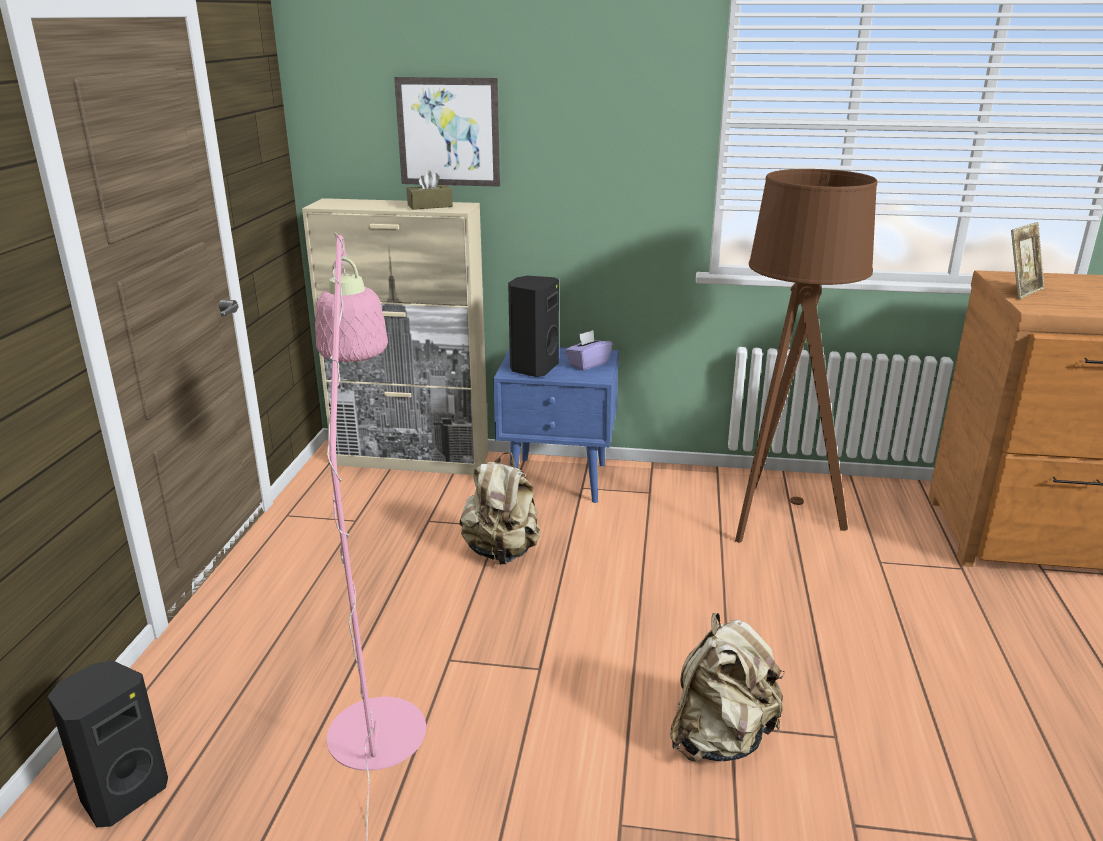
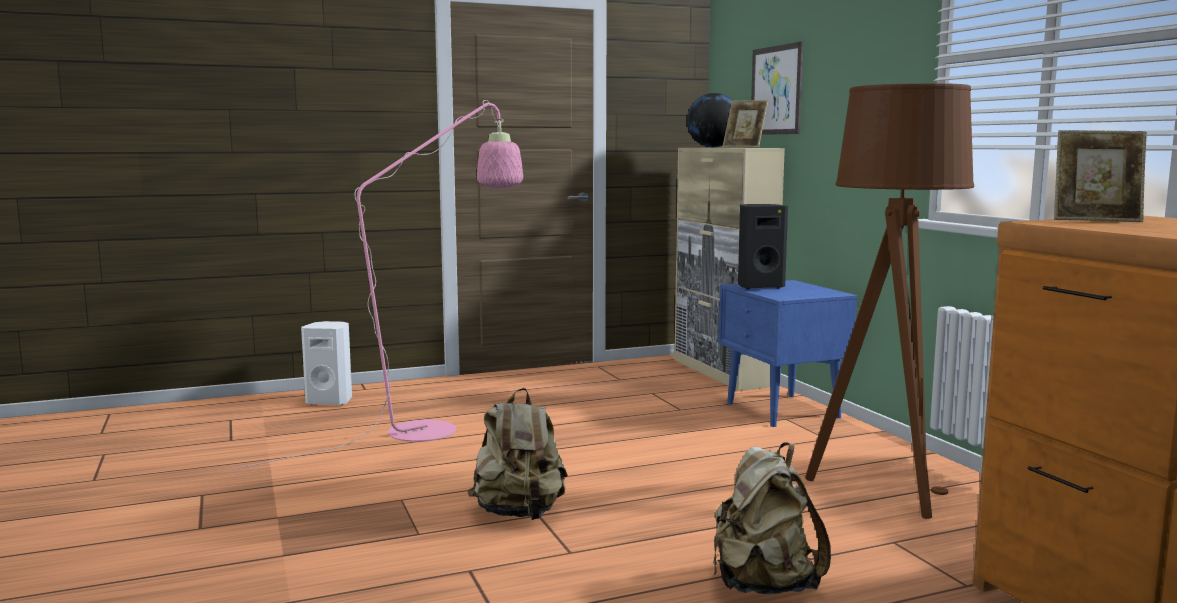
camera: 60 degrees right, 15 degrees down
black speaker [48,660,168,827] -> white speaker [301,321,352,405]
brown tissue box [407,170,453,210] -> picture frame [723,100,768,148]
beige backpack [460,452,541,564] -> beige backpack moved to [713,442,831,594]
purple tissue box [565,330,612,370] -> none
none -> globe [687,93,733,147]

